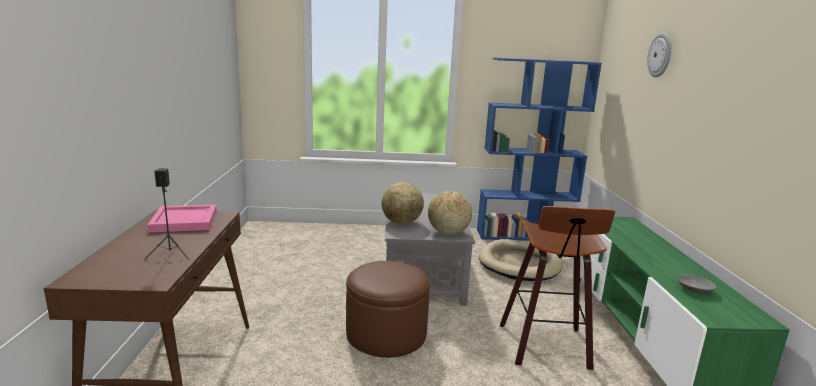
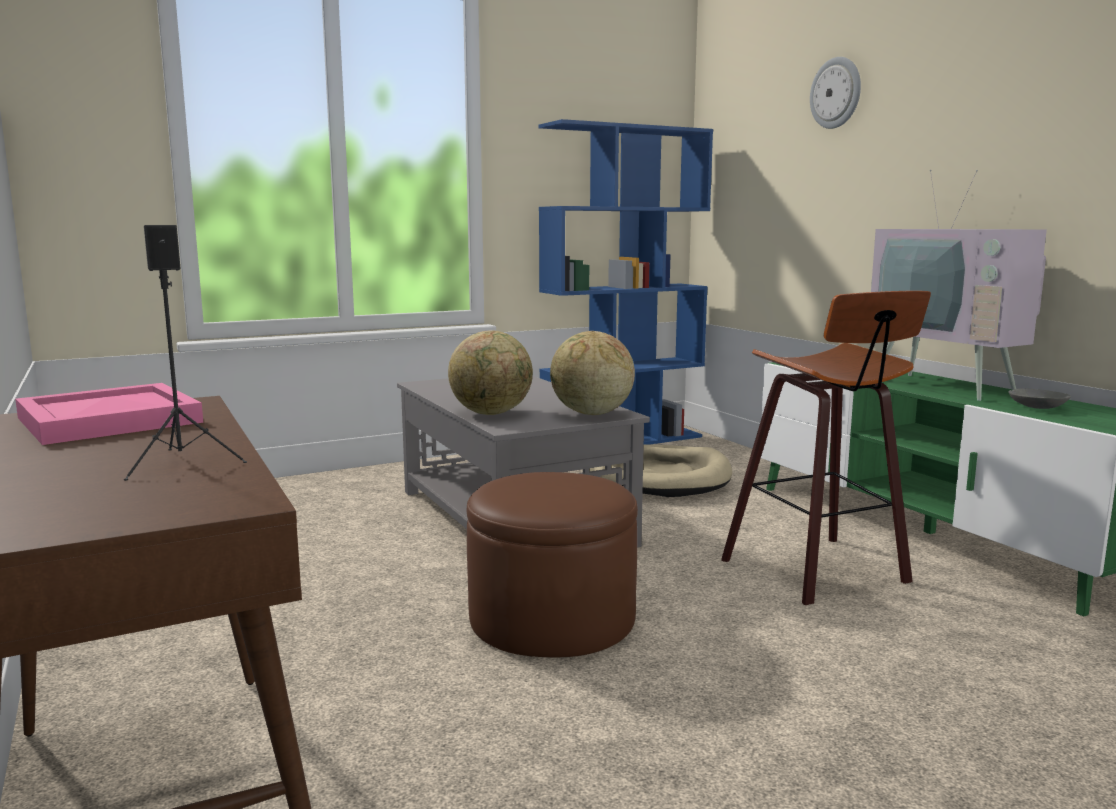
camera: 25 degrees left, 5 degrees down
none -> television [871,170,1047,401]

